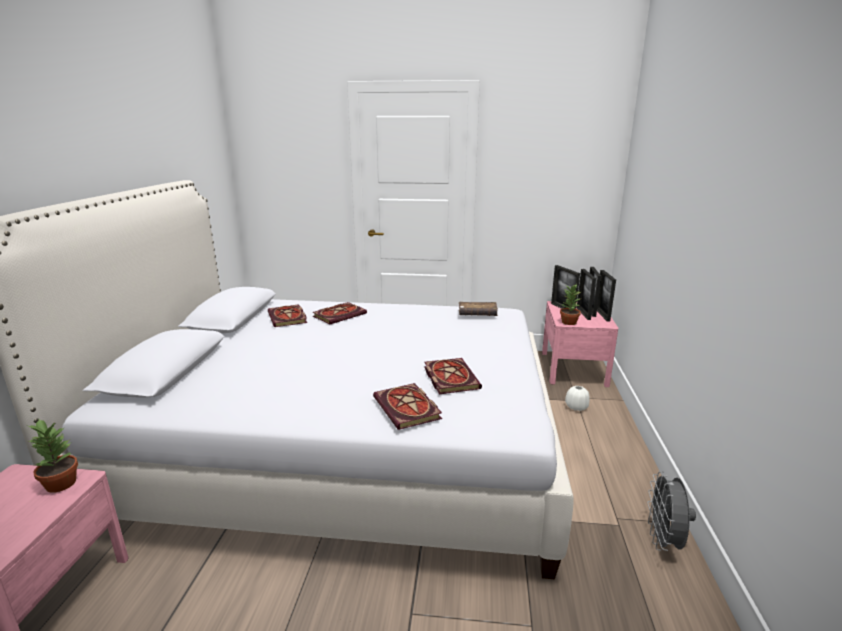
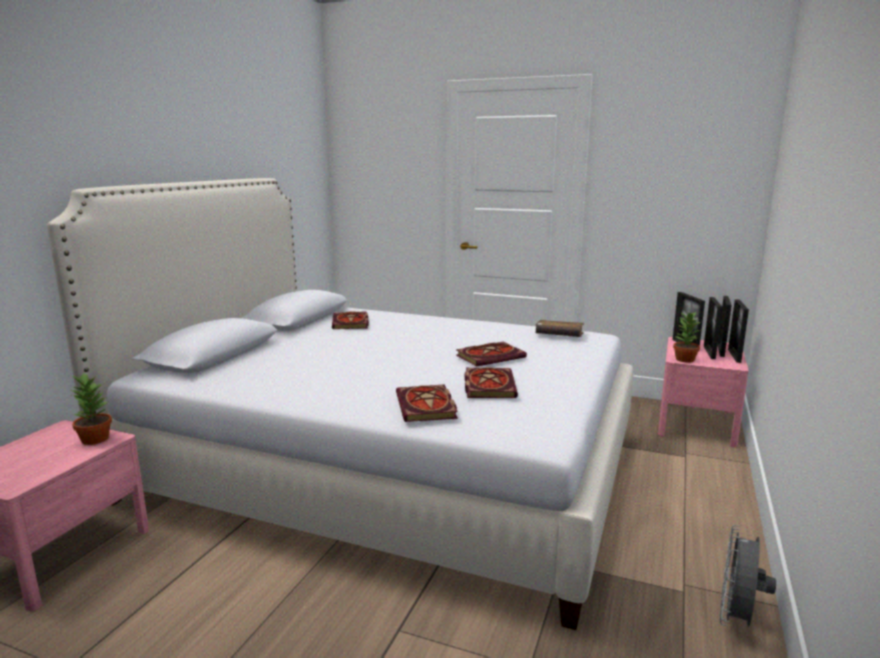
camera: 15 degrees right, 5 degrees down
book [312,302,367,324] -> book moved to [456,342,527,366]
white vase [565,386,590,411] -> none

